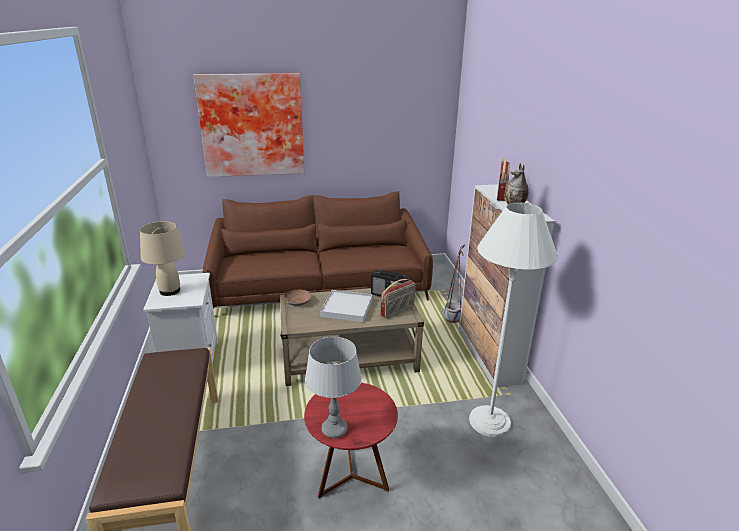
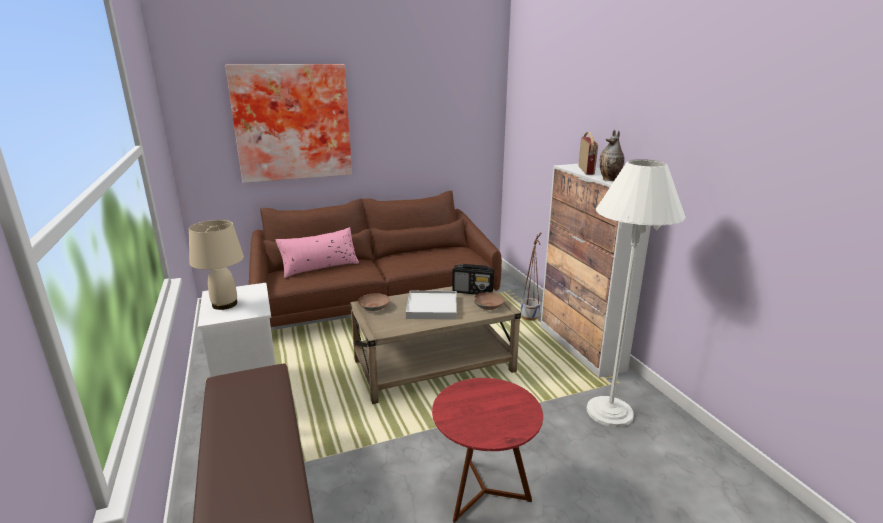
camera: 10 degrees left, 5 degrees down
grey table lamp [305,337,362,438] -> none
radio [380,279,416,319] -> brown bowl [474,292,505,310]
none -> pink pillow [275,227,359,278]

